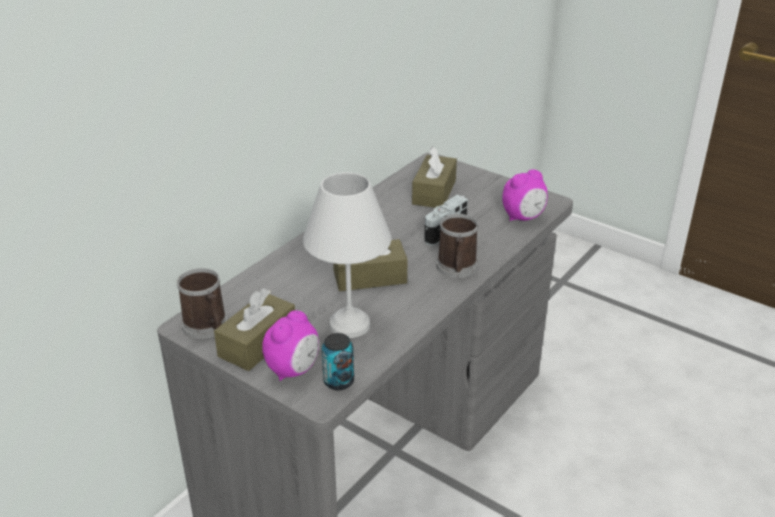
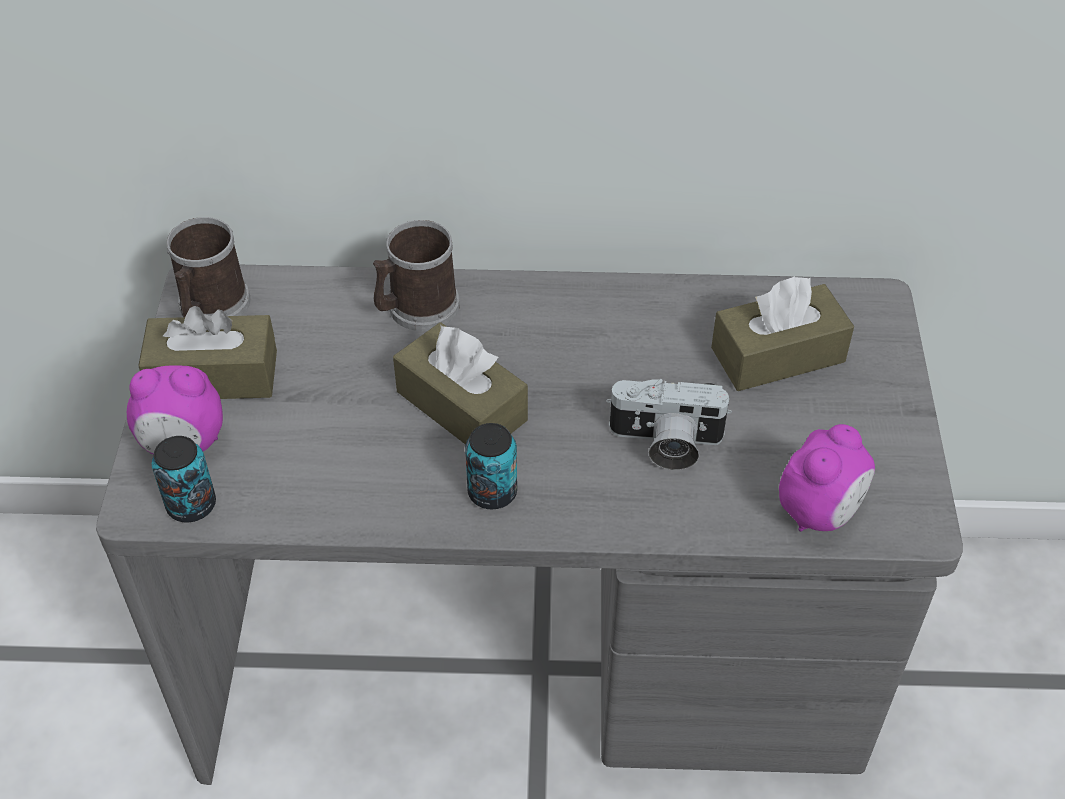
camera: 55 degrees right, 15 degrees up
white table lamp [303,172,391,338] -> none
mug [436,214,479,278] -> mug moved to [373,220,460,331]
alarm clock [503,169,548,221] -> alarm clock turned 75 degrees counterclockwise [779,424,875,532]
none -> can [465,423,517,510]

